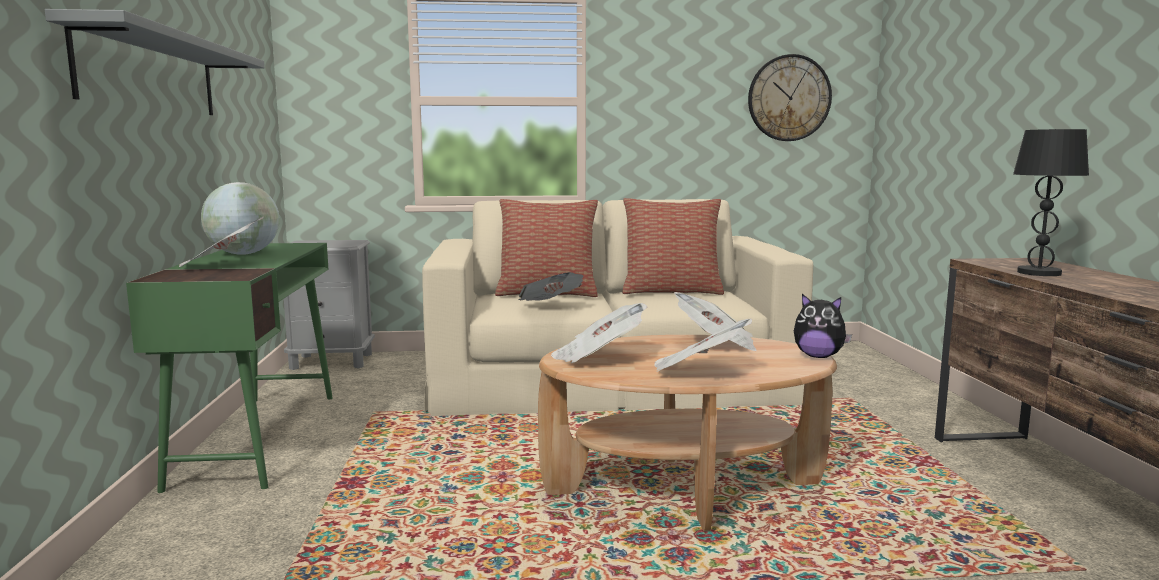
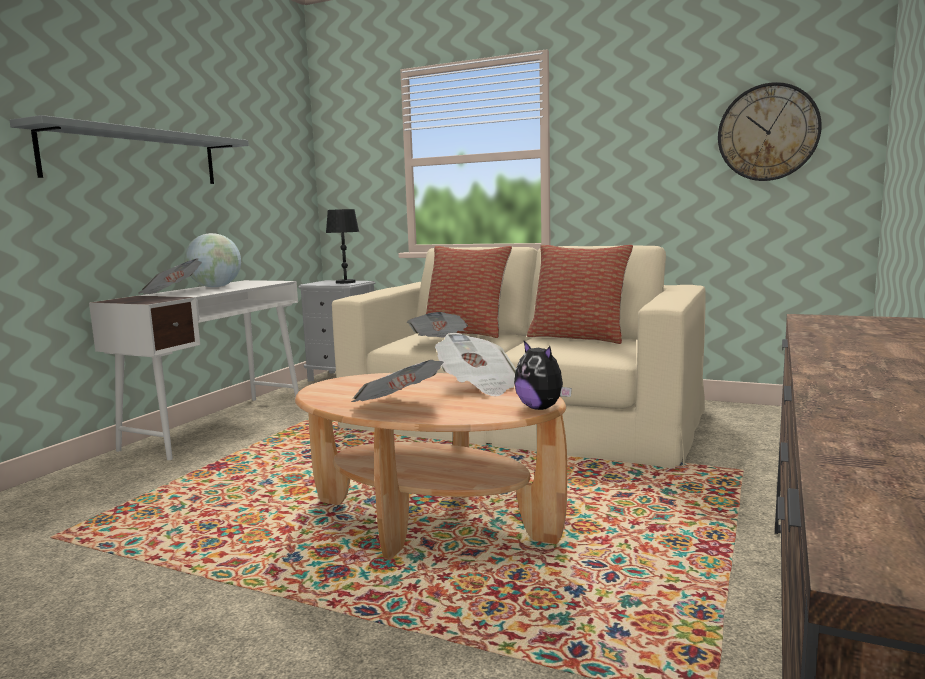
camera: 30 degrees right, 0 degrees up
green desk [126,243,333,493] -> white desk [89,280,299,460]
newspaper [551,303,648,363] -> none
black table lamp [1013,129,1089,276] -> black table lamp moved to [326,209,359,284]

